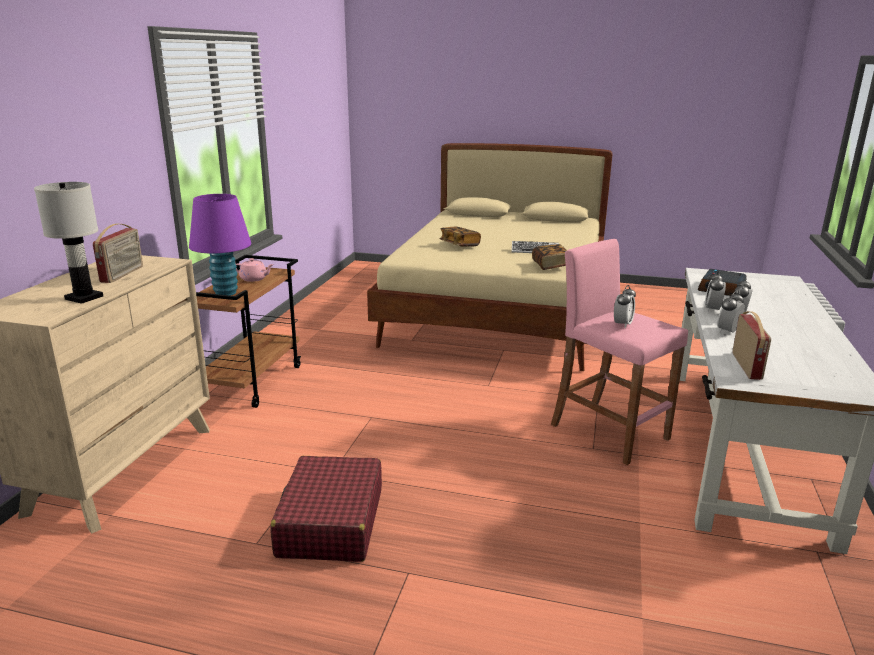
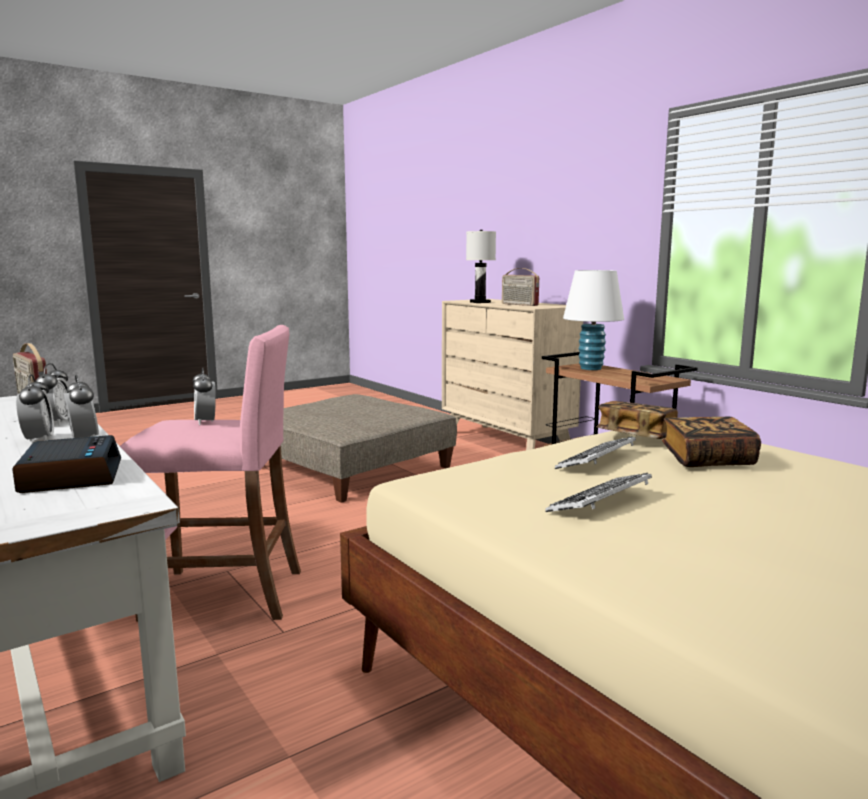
camera: 130 degrees right, 10 degrees down
purple table lamp [189,194,251,296] -> white table lamp [563,270,624,370]
pink teapot [236,258,274,282] -> none
red suitcase [270,456,382,562] -> beige ottoman [281,394,457,503]
book [532,244,567,270] -> book moved to [596,401,678,439]
none -> keyboard [555,436,636,469]

